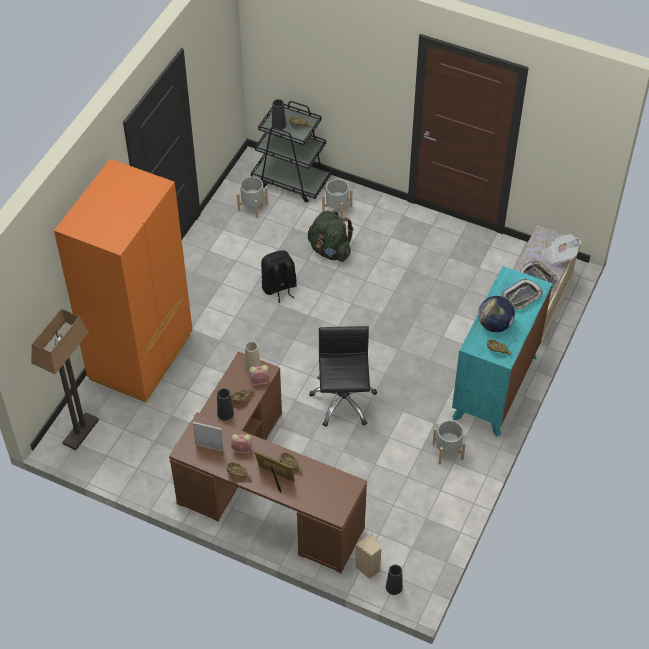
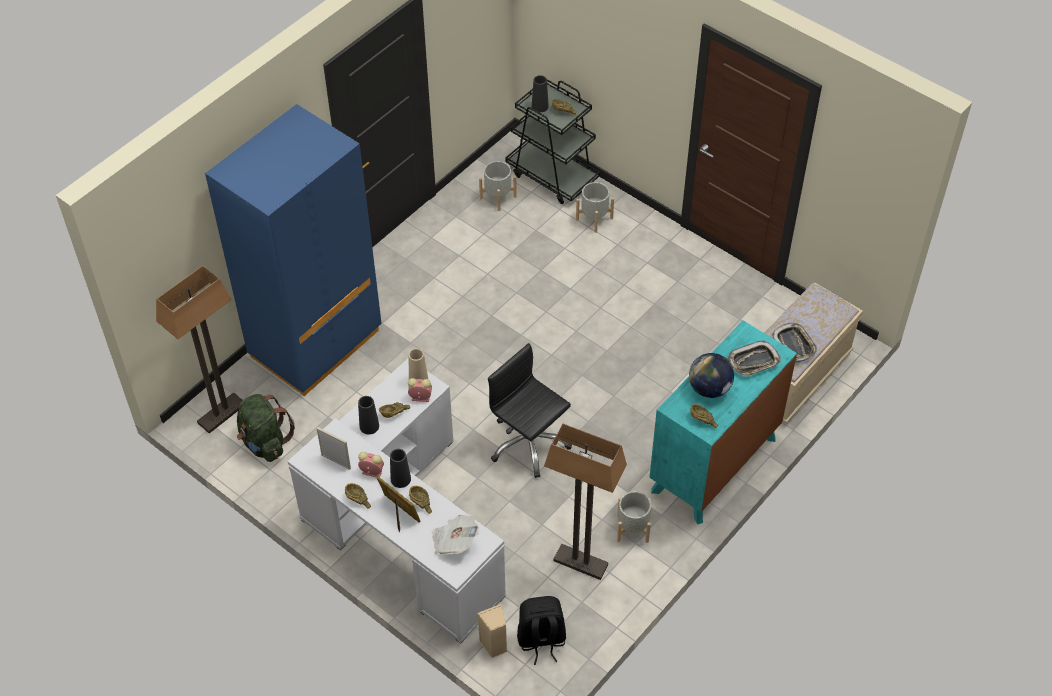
camera: 15 degrees right, 0 degrees up
orange wardrobe [54,159,192,403] -> blue wardrobe [205,104,382,396]
brown desk [169,352,367,573] -> white desk [287,358,506,644]
black backpack [261,250,297,303] -> black backpack moved to [517,596,566,665]
green backpack [308,211,354,262] -> green backpack moved to [237,394,295,462]
black office chair [309,326,377,427] -> black office chair turned 60 degrees counterclockwise [488,343,572,478]
black vase [386,565,403,595] -> black vase moved to [390,449,411,488]
newspaper [542,234,581,265] -> newspaper moved to [432,515,479,555]
none -> floor lamp [544,424,627,580]

